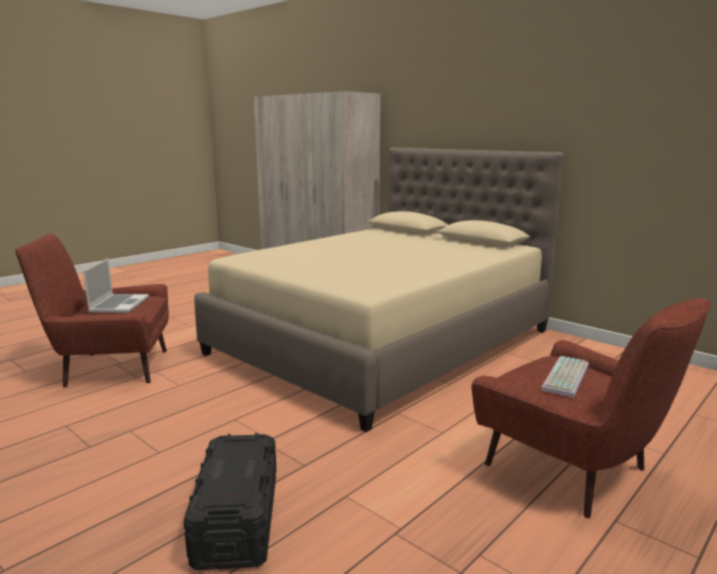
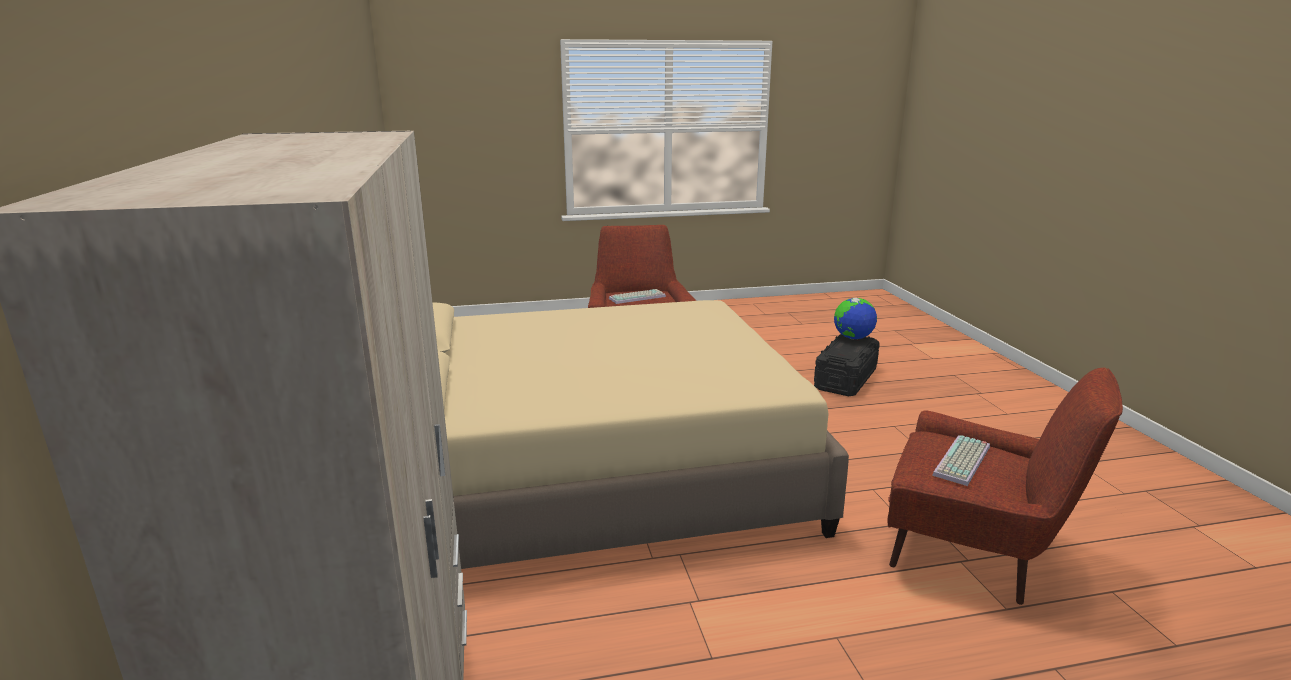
camera: 145 degrees left, 5 degrees up
laptop [83,258,149,313] -> keyboard [932,435,990,486]
none -> globe [834,298,877,339]

